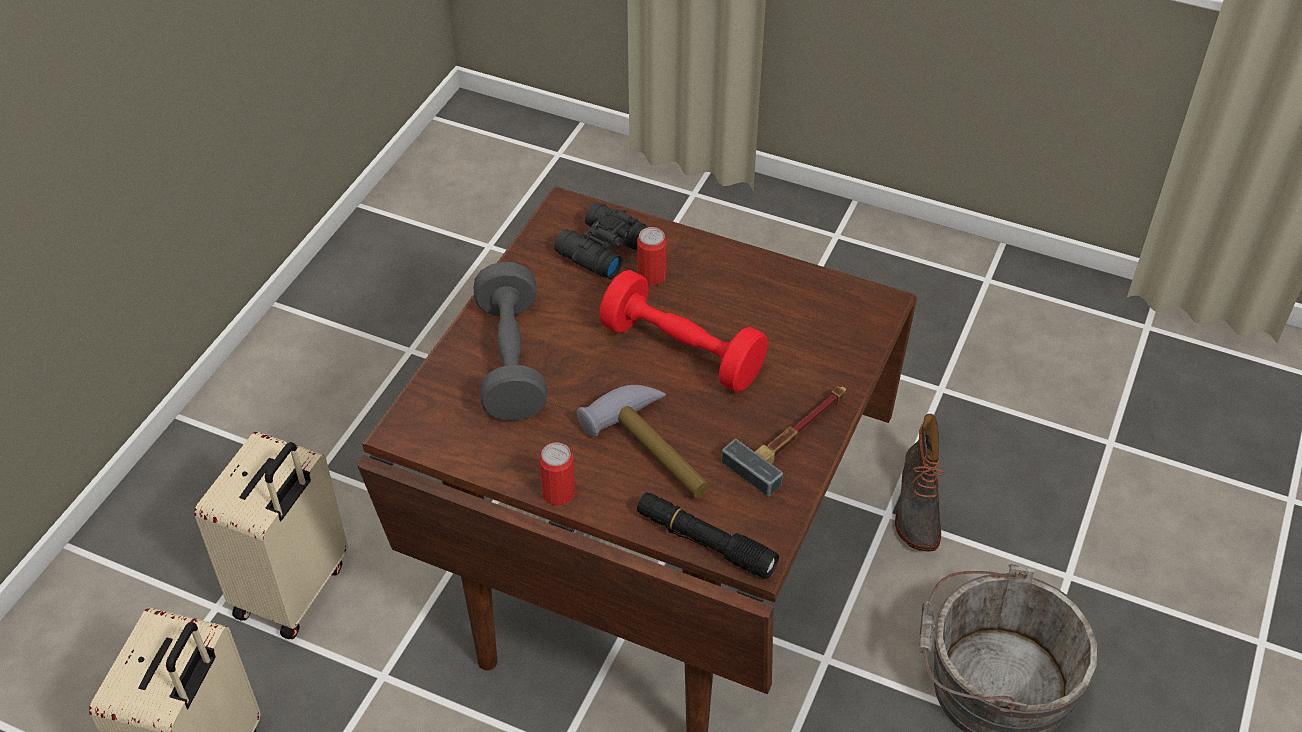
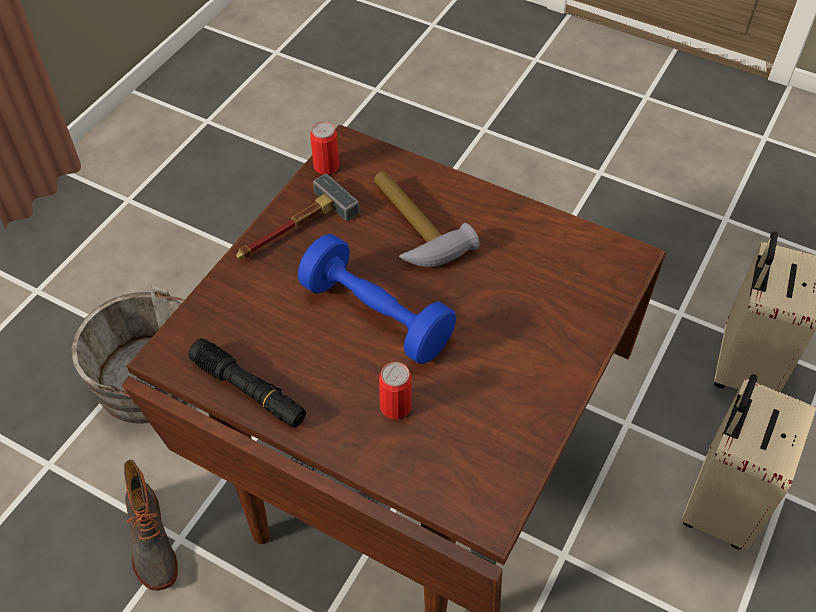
camera: 175 degrees left, 5 degrees up
grey dumbbell [474,262,547,421] -> none
can [539,443,575,506] -> can moved to [310,121,339,174]
black binoculars [555,202,648,279] -> none
red dumbbell [599,270,768,392] -> blue dumbbell [298,234,456,364]
black flashlight [637,492,779,579] -> black flashlight moved to [188,338,306,428]
boot [895,414,946,551] -> boot turned 150 degrees clockwise [124,460,178,591]

